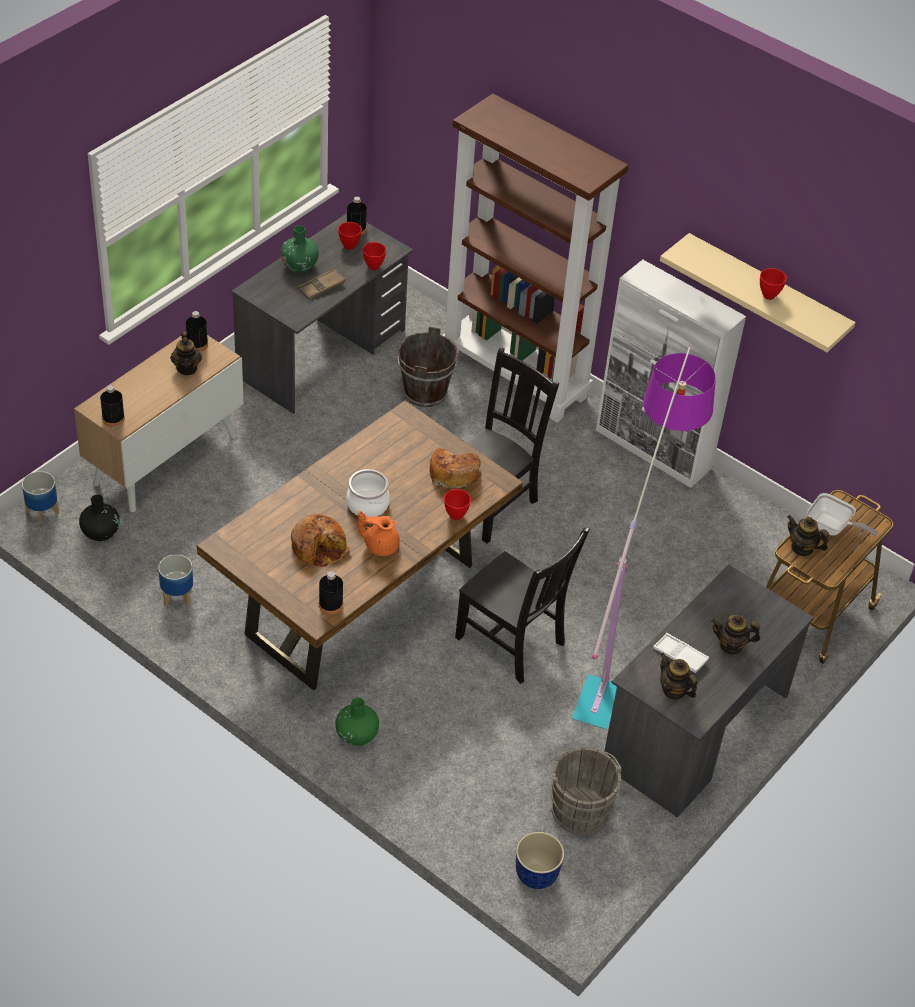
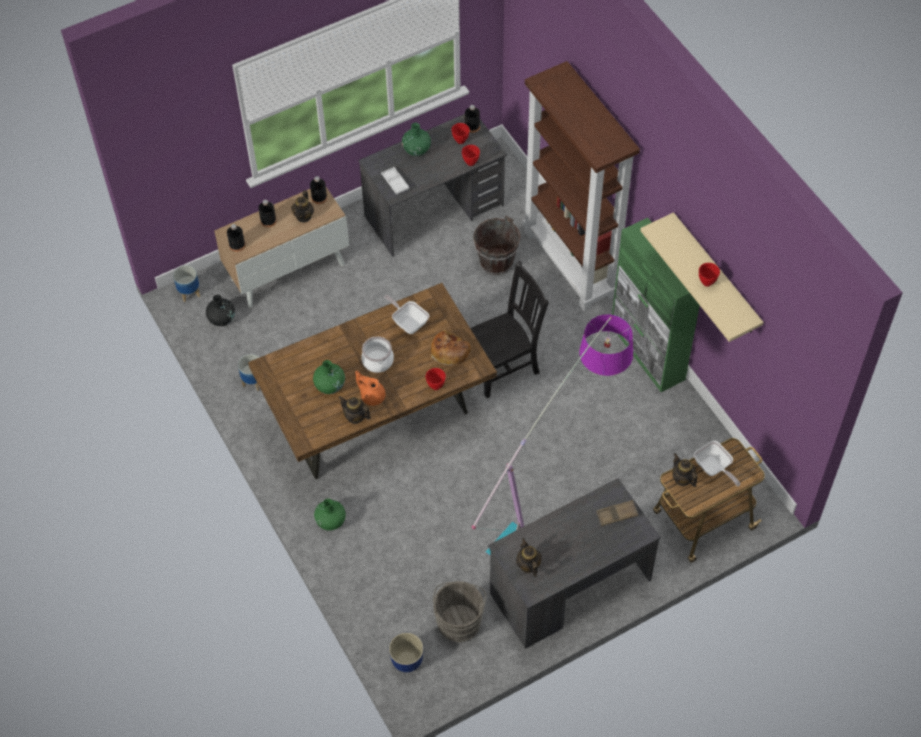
camera: 25 degrees right, 10 degrees up
bread [291,514,350,567] -> green vase [313,360,345,394]
brown tray [298,269,345,300] -> brown tray moved to [596,500,638,526]
black bottle [319,571,343,614] -> black bottle moved to [258,200,277,227]
black chair [455,528,590,684] -> none
white cabinet [596,260,746,488] -> green cabinet [612,218,700,392]
white tray [653,633,709,673] -> white tray moved to [381,167,409,195]
teapot [711,615,760,655] -> teapot moved to [338,396,371,424]
none -> frying pan [384,295,429,334]

